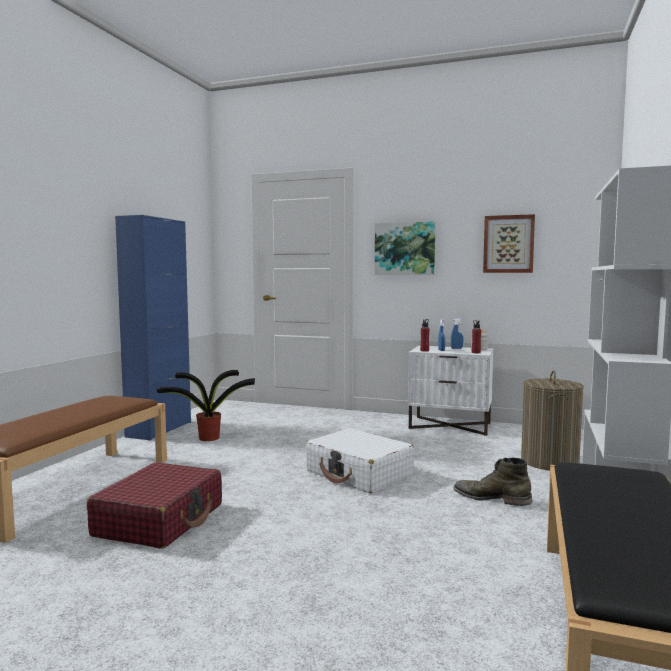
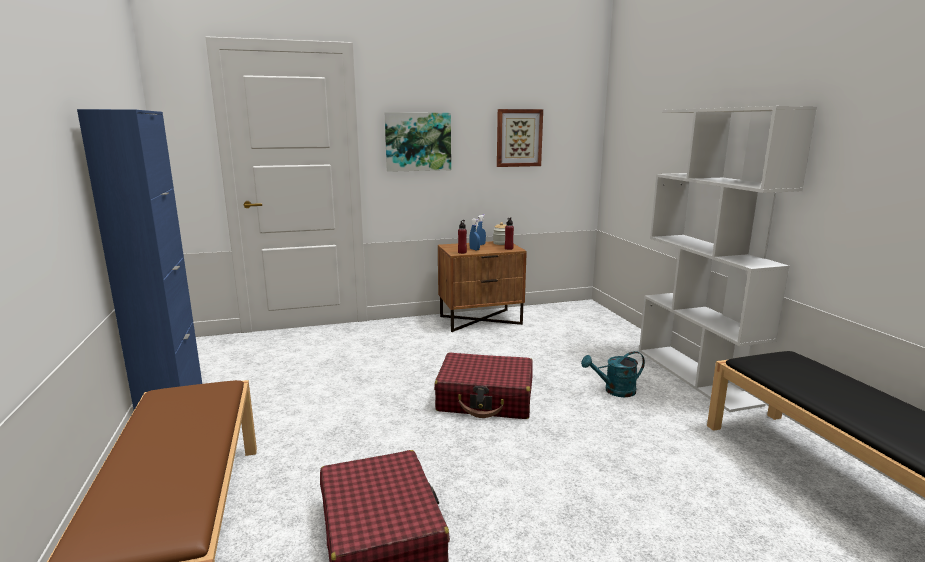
camera: 35 degrees left, 10 degrees up
potted plant [156,370,255,441] -> none
white suitcase [305,428,414,494] -> red suitcase [434,352,533,419]
white nightstand [408,346,493,436] -> brown nightstand [438,241,527,332]
green boot [454,457,532,506] -> turquoise watering can [581,351,645,397]
laundry basket [521,371,584,471] -> none

